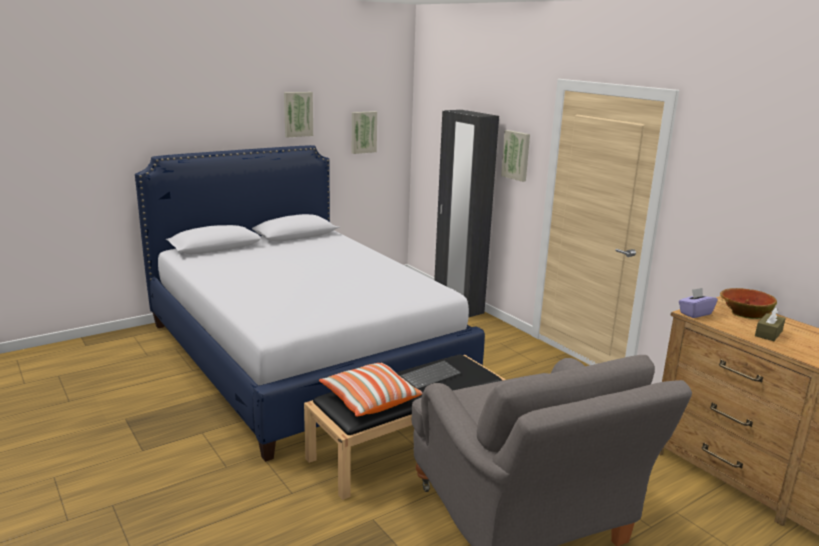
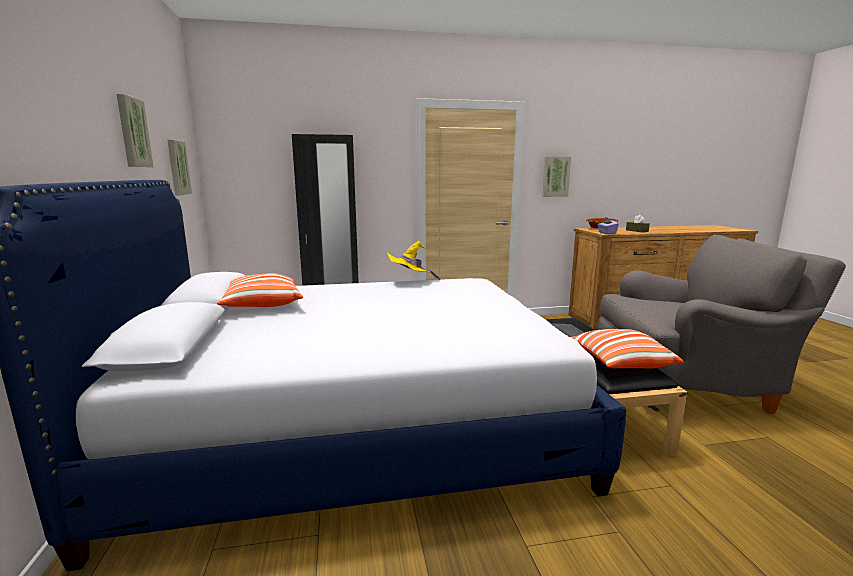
camera: 65 degrees left, 5 degrees down
picture [501,130,530,182] -> picture moved to [542,157,571,197]
none -> pillow [217,273,303,307]
none -> yellow hat [386,241,440,280]

